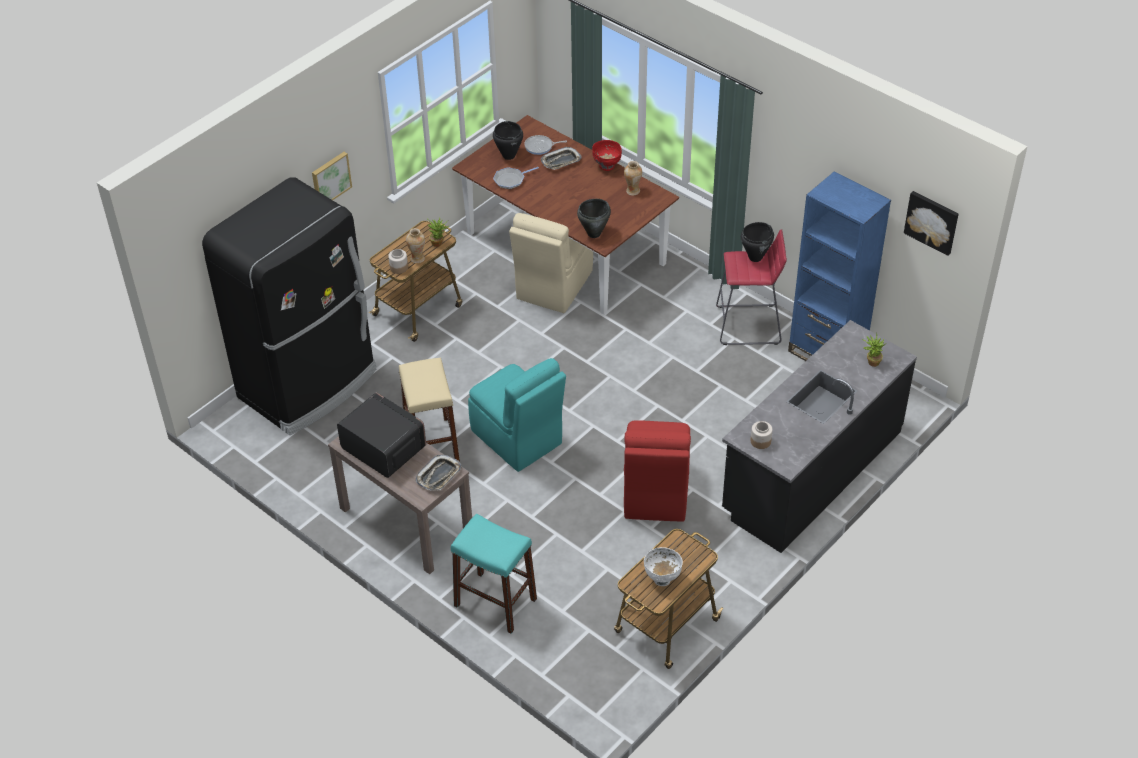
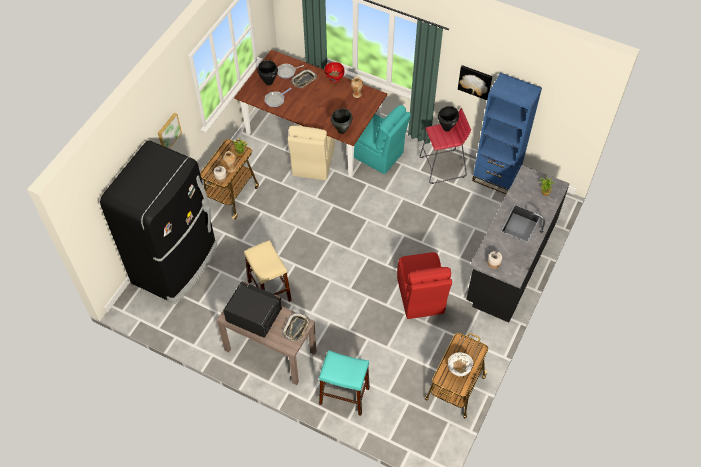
camera: 15 degrees left, 10 degrees up
turquoise chair [468,358,566,472] -> turquoise chair moved to [354,105,411,174]
picture [904,191,959,256] -> picture moved to [458,65,492,100]

